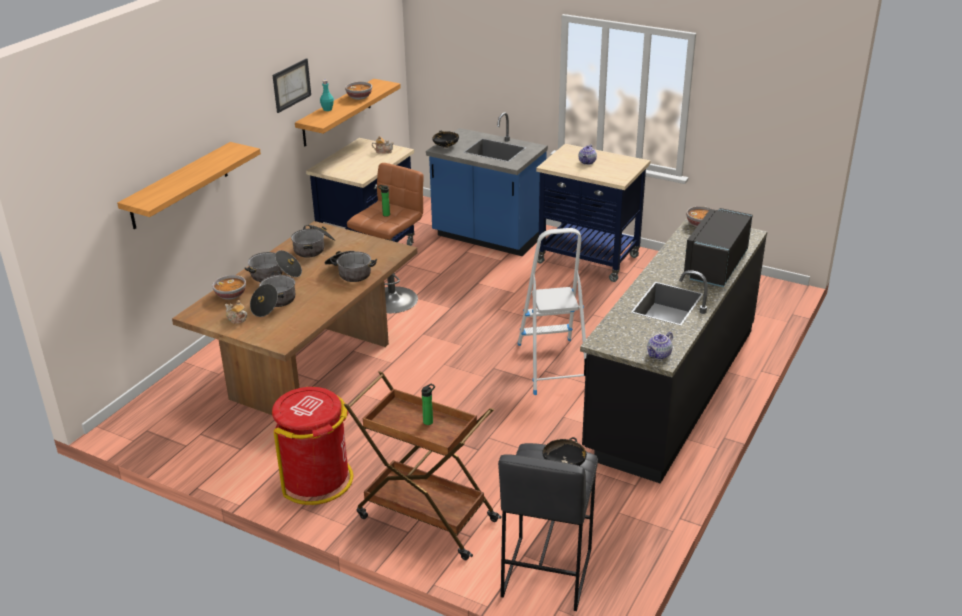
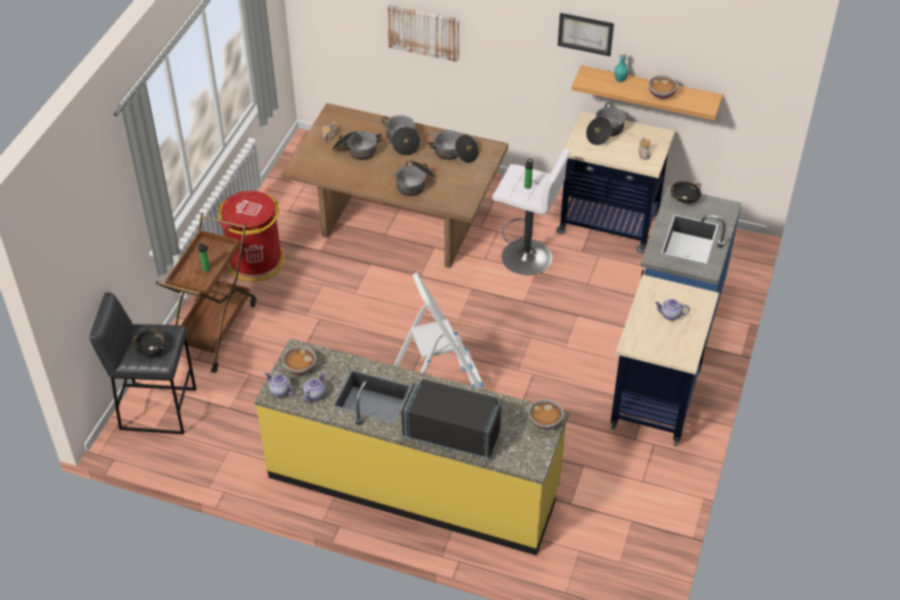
camera: 80 degrees right, 15 degrees up
shelf [117,142,261,229] -> picture [387,5,459,62]
bowl [212,275,246,300] -> bowl moved to [283,346,316,375]
brown stool [347,163,424,313] -> white stool [492,149,570,275]
black counter [580,218,767,483] -> yellow counter [254,338,569,555]
none -> teapot [303,372,326,402]
none -> cooking pot [586,103,626,145]

